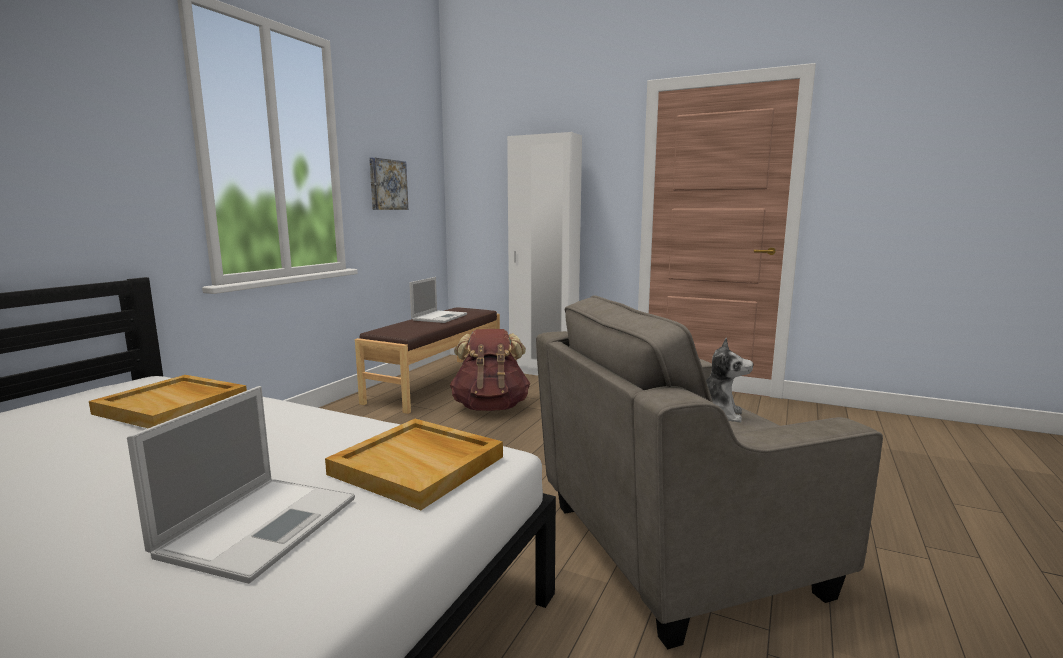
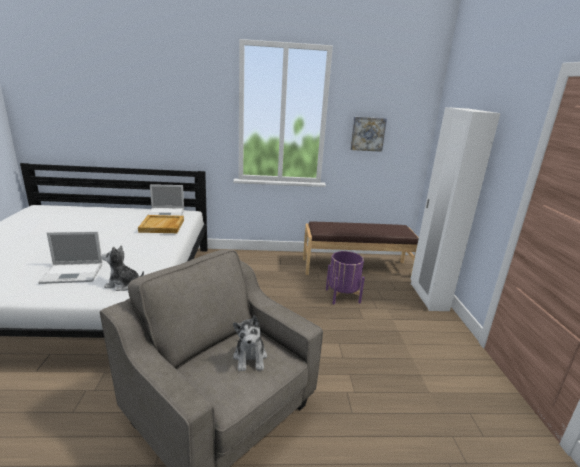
camera: 60 degrees right, 10 degrees up
beige tray [325,419,503,510] -> plush toy [102,245,144,291]
laptop [409,277,467,323] -> laptop moved to [148,184,184,216]
brown backpack [450,329,530,411] -> purple planter [326,251,365,305]

